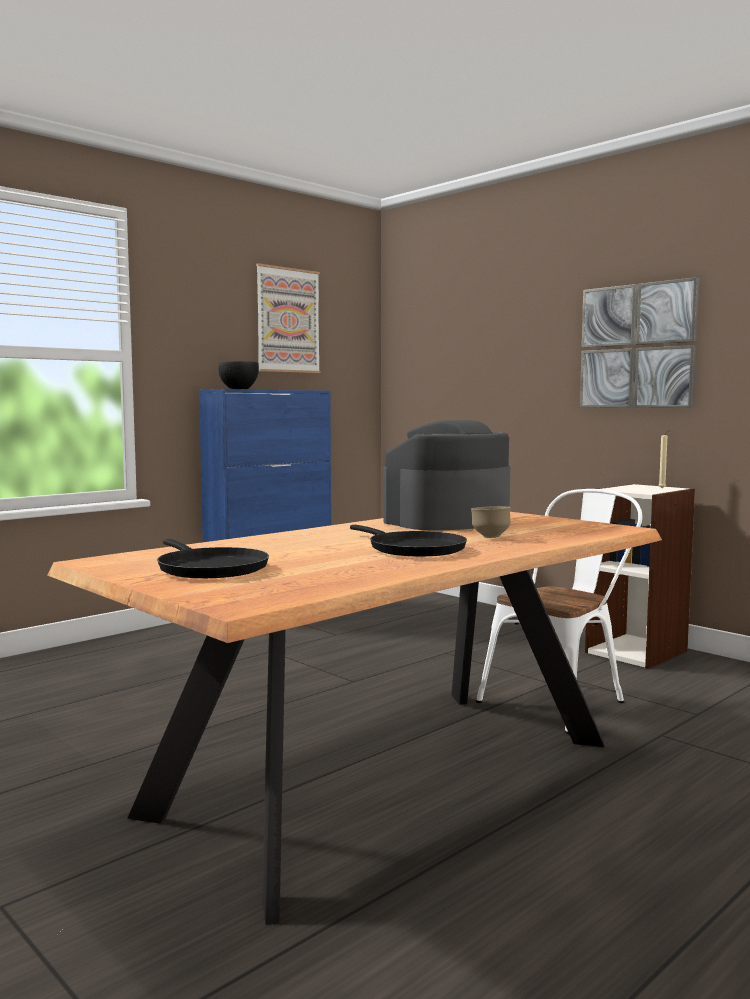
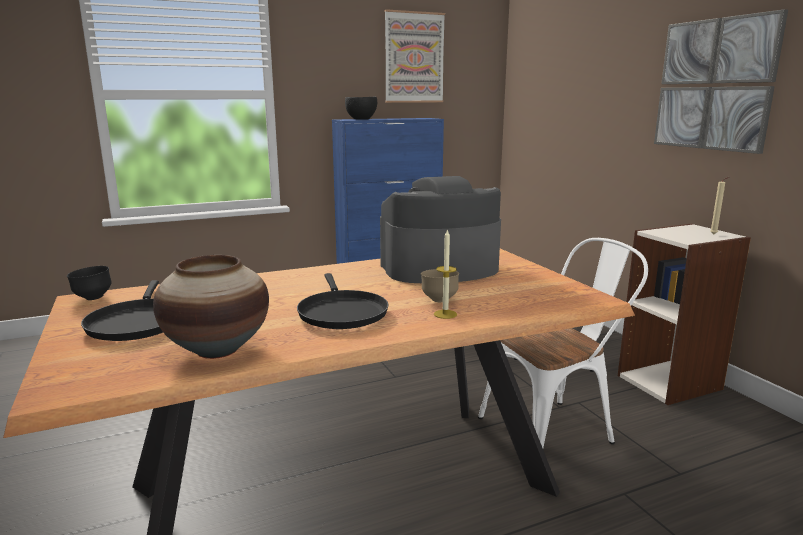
camera: 20 degrees right, 10 degrees up
none -> black bowl [67,266,112,300]
none -> vase [153,255,269,359]
none -> candle [434,229,457,319]

